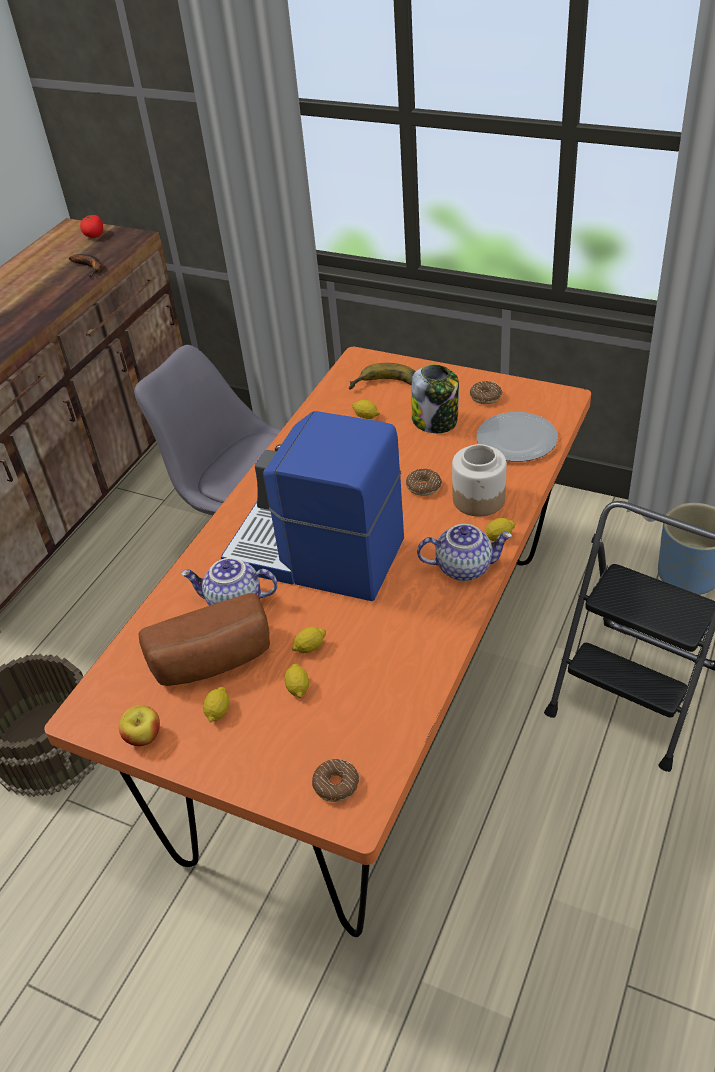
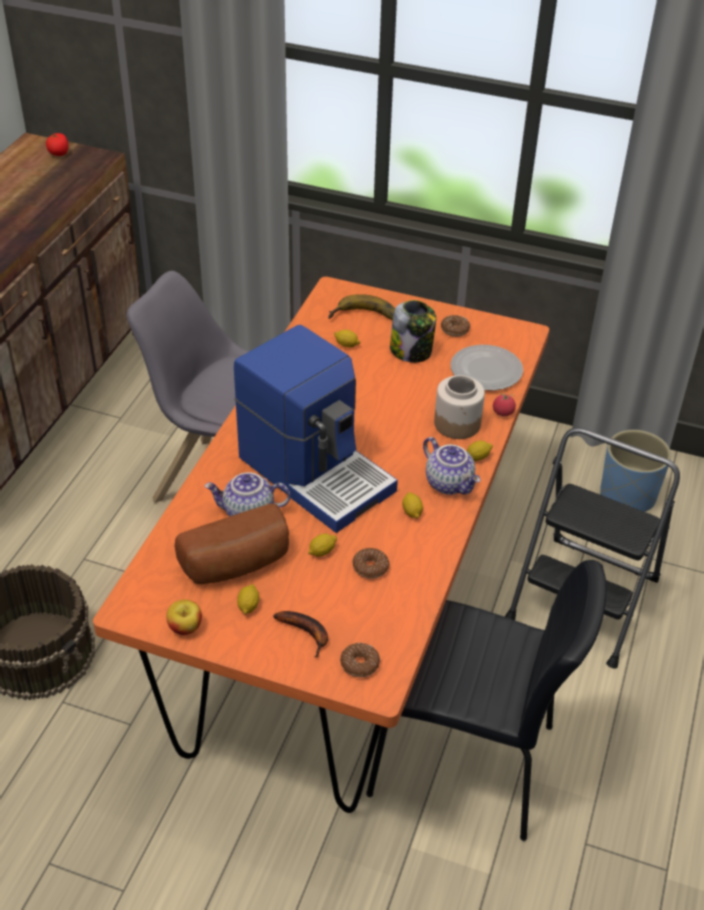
camera: 10 degrees left, 0 degrees up
banana [69,254,102,278] -> banana moved to [273,611,328,658]
coffee machine [221,411,404,601] -> coffee machine turned 150 degrees counterclockwise [234,325,398,533]
lemon [284,663,309,698] -> lemon moved to [402,492,423,519]
donut [406,469,442,496] -> donut moved to [353,548,390,579]
teapot [417,524,512,581] -> teapot turned 60 degrees clockwise [423,437,480,495]
none -> black chair [366,560,607,841]
none -> tomato [493,393,516,416]

